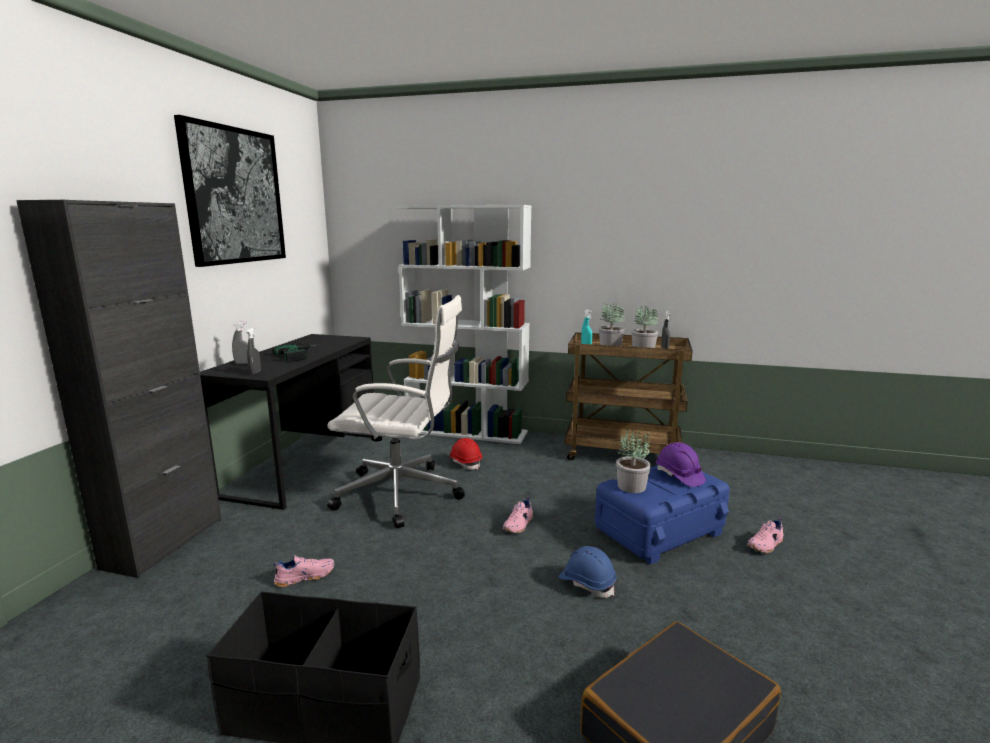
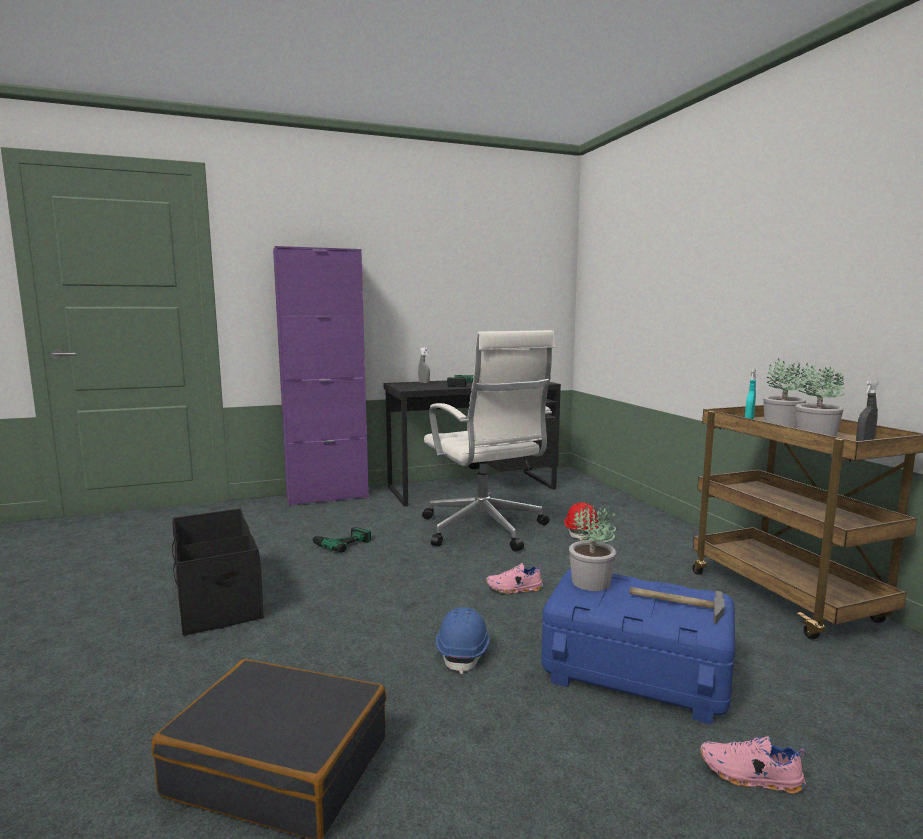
camera: 55 degrees right, 5 degrees down
black cabinet [16,200,221,578] -> purple cabinet [273,246,369,506]
picture [174,115,286,267] -> none
grey spray bottle [247,327,261,375] -> none
pink shoe [274,556,334,587] -> power drill [308,527,371,553]
white bookcase [396,205,532,444] -> none
purple hard hat [656,442,705,487] -> hammer [629,587,725,624]

